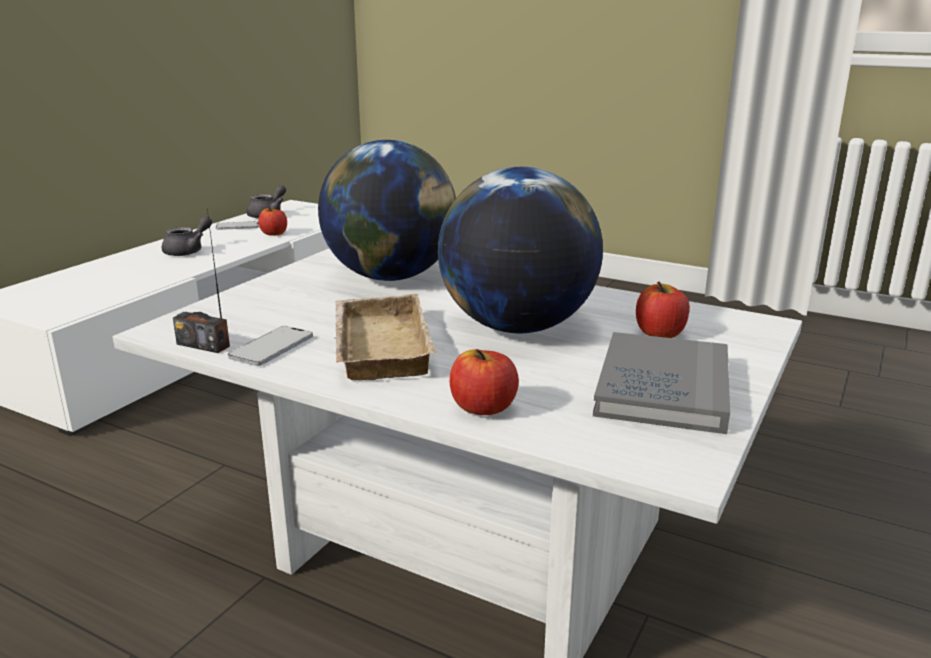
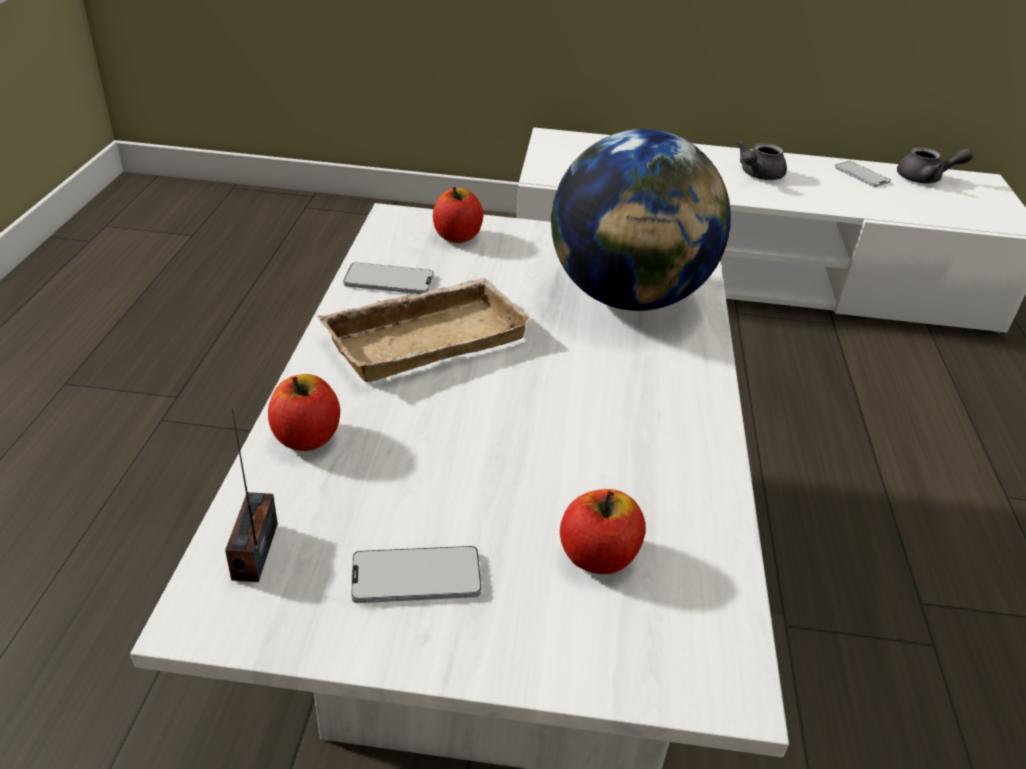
camera: 65 degrees right, 15 degrees up
grey teapot [162,216,212,256] -> grey teapot turned 120 degrees clockwise [737,141,787,180]
radio [173,209,230,353] -> radio moved to [225,409,278,582]
apple [258,207,287,236] -> apple moved to [433,187,483,243]
globe [438,167,603,333] -> none
grey book [593,332,730,434] -> phone [351,546,482,603]

